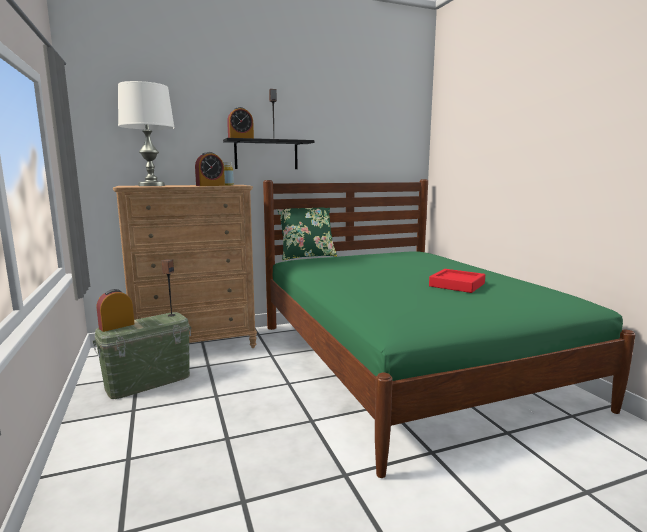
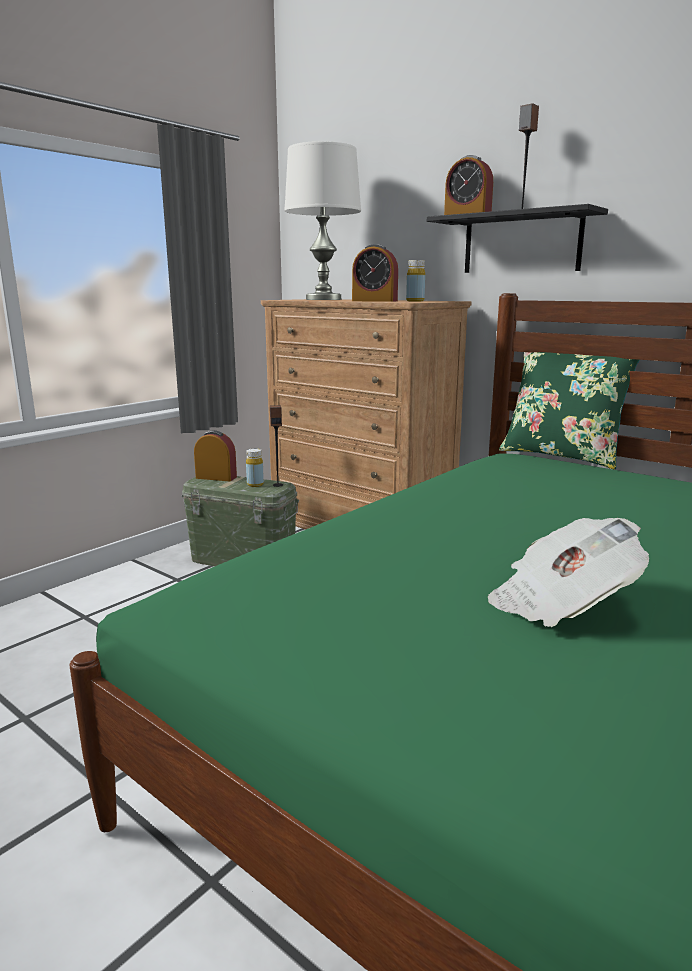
camera: 60 degrees right, 5 degrees up
red tray [429,269,485,293] -> newspaper [488,518,649,627]
none -> yellow bottle [246,448,264,487]

